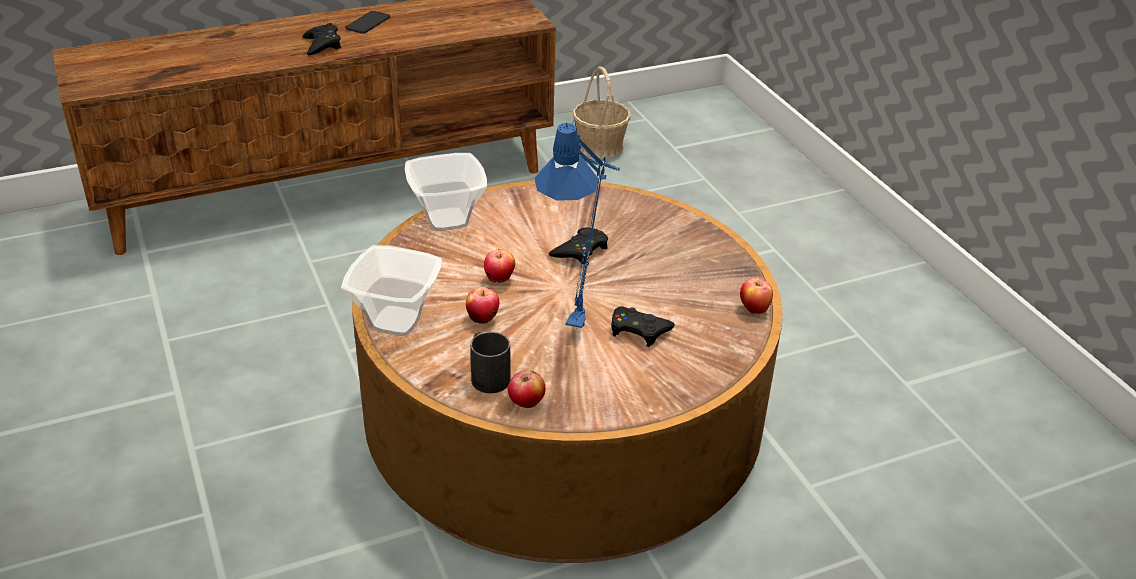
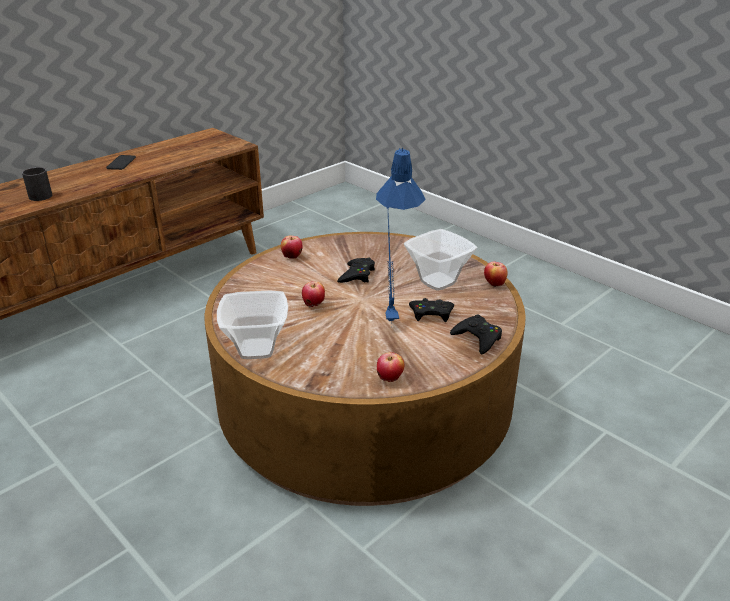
camera: 20 degrees left, 5 degrees down
black game controller [303,23,341,55] -> black game controller moved to [450,314,502,354]
bowl [405,153,487,231] -> bowl moved to [404,229,477,291]
apple [466,287,499,324] -> apple moved to [281,236,303,259]
black mug [470,332,510,393] -> black mug moved to [22,167,52,201]
basket [572,66,631,158] -> none

